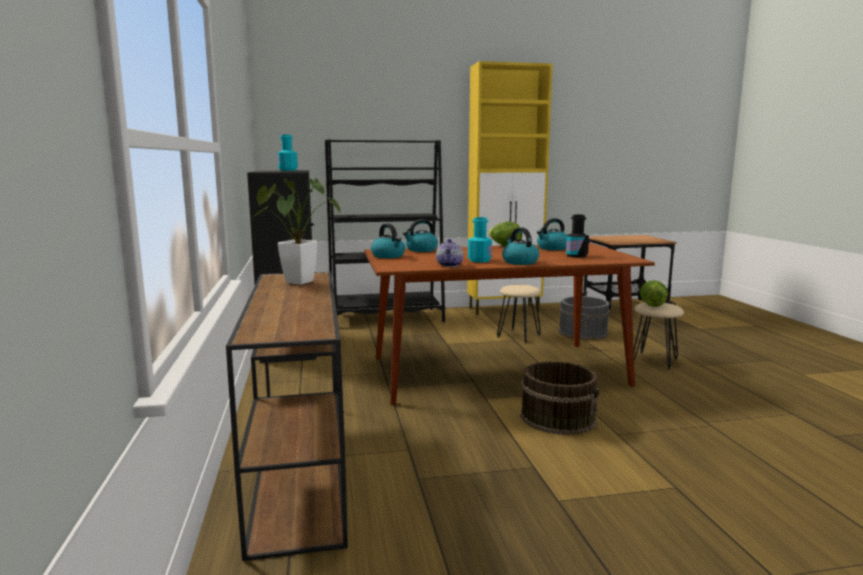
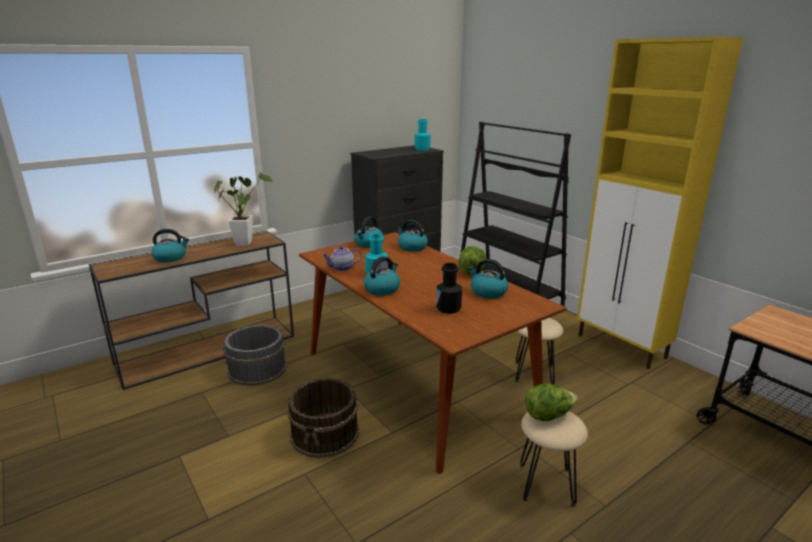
camera: 65 degrees right, 10 degrees up
grey bucket [558,296,610,340] -> grey bucket moved to [223,325,287,386]
none -> kettle [151,229,189,262]

